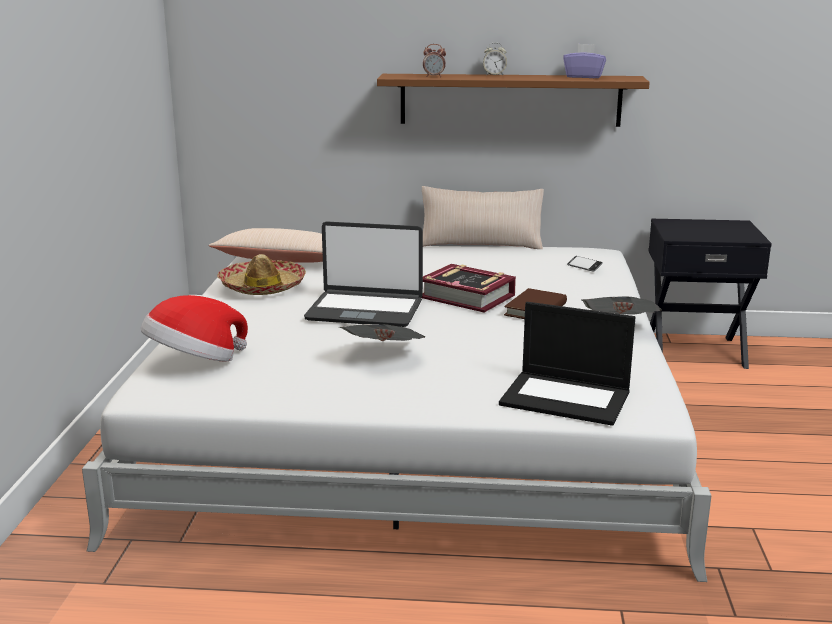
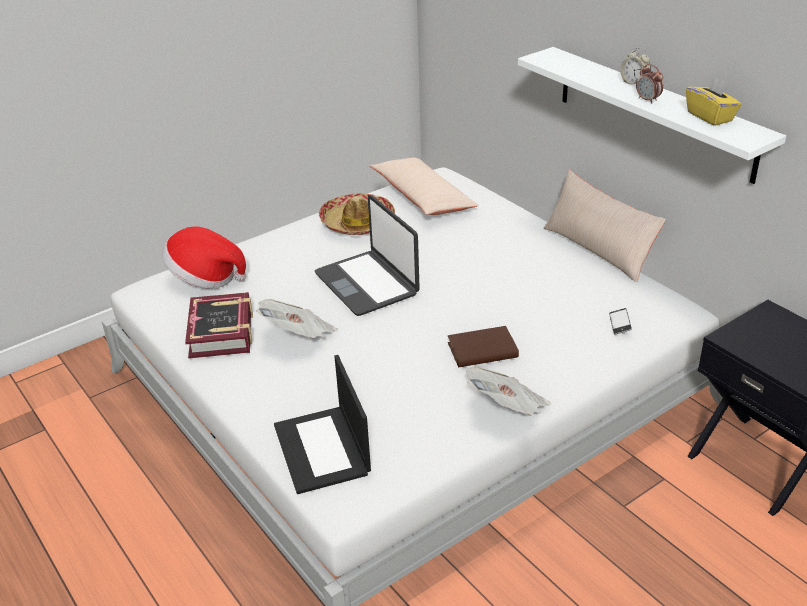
camera: 50 degrees right, 15 degrees up
brown shelf [377,74,650,127] -> white shelf [518,47,786,184]
book [421,264,516,313] -> book moved to [185,292,253,359]
alarm clock [423,44,446,77] -> alarm clock moved to [636,64,663,104]
purple tissue box [563,44,606,78] -> yellow tissue box [686,76,742,126]

